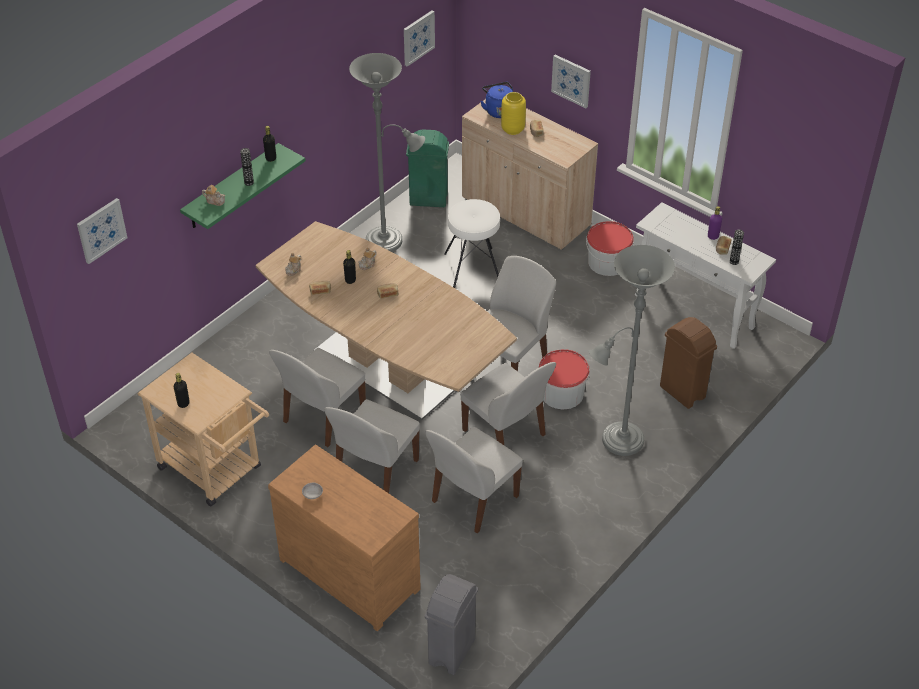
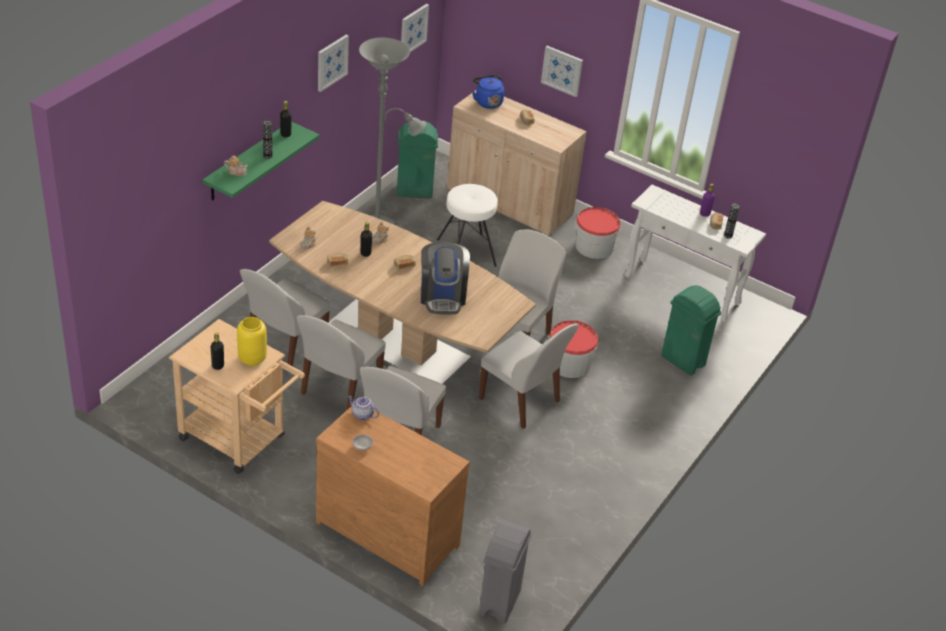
camera: 10 degrees left, 5 degrees down
picture [77,198,128,264] -> picture moved to [318,35,349,92]
white chair [425,427,523,533] -> white chair moved to [240,269,330,366]
yellow vase [501,92,526,135] -> yellow vase moved to [237,317,267,366]
grey floor lamp [588,245,675,456] -> none
brown trash can [660,317,717,409] -> green trash can [661,285,721,376]
none -> teapot [348,395,379,420]
none -> coffee machine [421,242,470,315]

